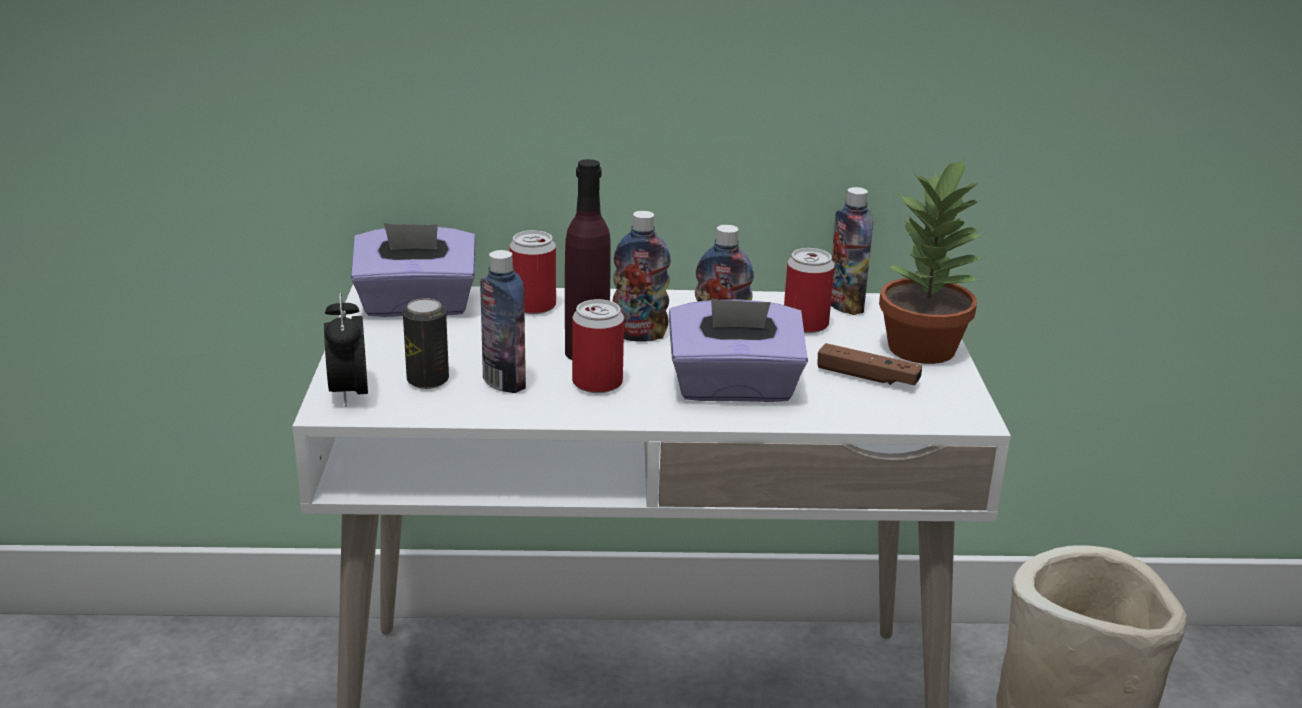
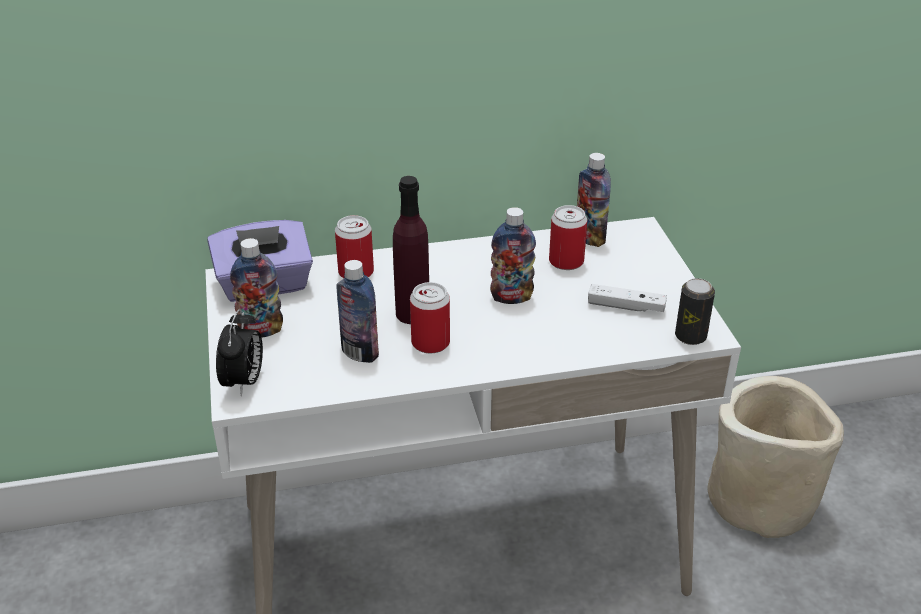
camera: 10 degrees left, 10 degrees up
alarm clock [324,292,368,407] -> alarm clock turned 150 degrees counterclockwise [216,309,263,396]
can [403,298,449,389] -> can moved to [675,278,715,345]
bottle [613,211,671,342] -> bottle moved to [230,238,283,338]
purple tissue box [669,298,808,402] -> none
brown game controller [817,343,922,385] -> white game controller [588,284,667,312]
potted plant [879,156,985,364] -> none

